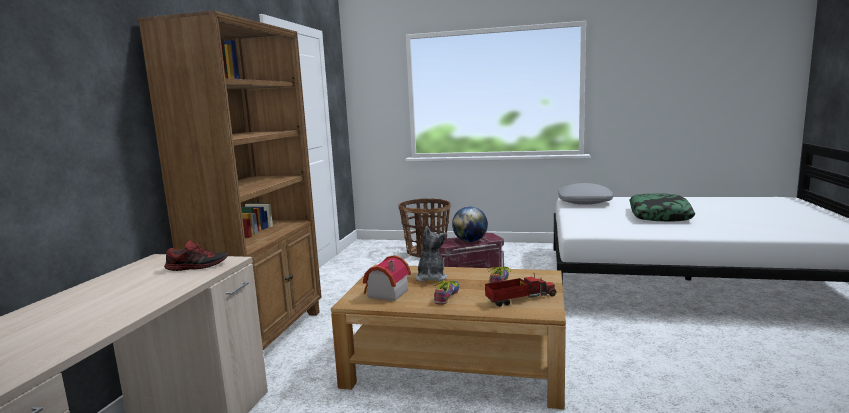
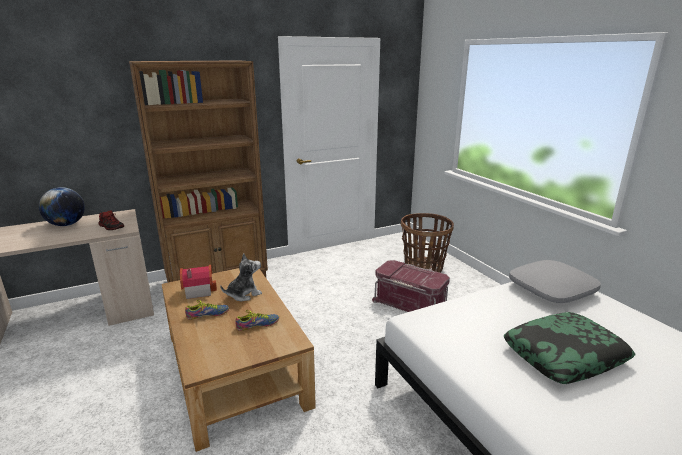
camera: 50 degrees right, 10 degrees up
globe [452,206,488,242] -> globe moved to [39,187,85,226]
toy truck [485,273,557,307] -> none

